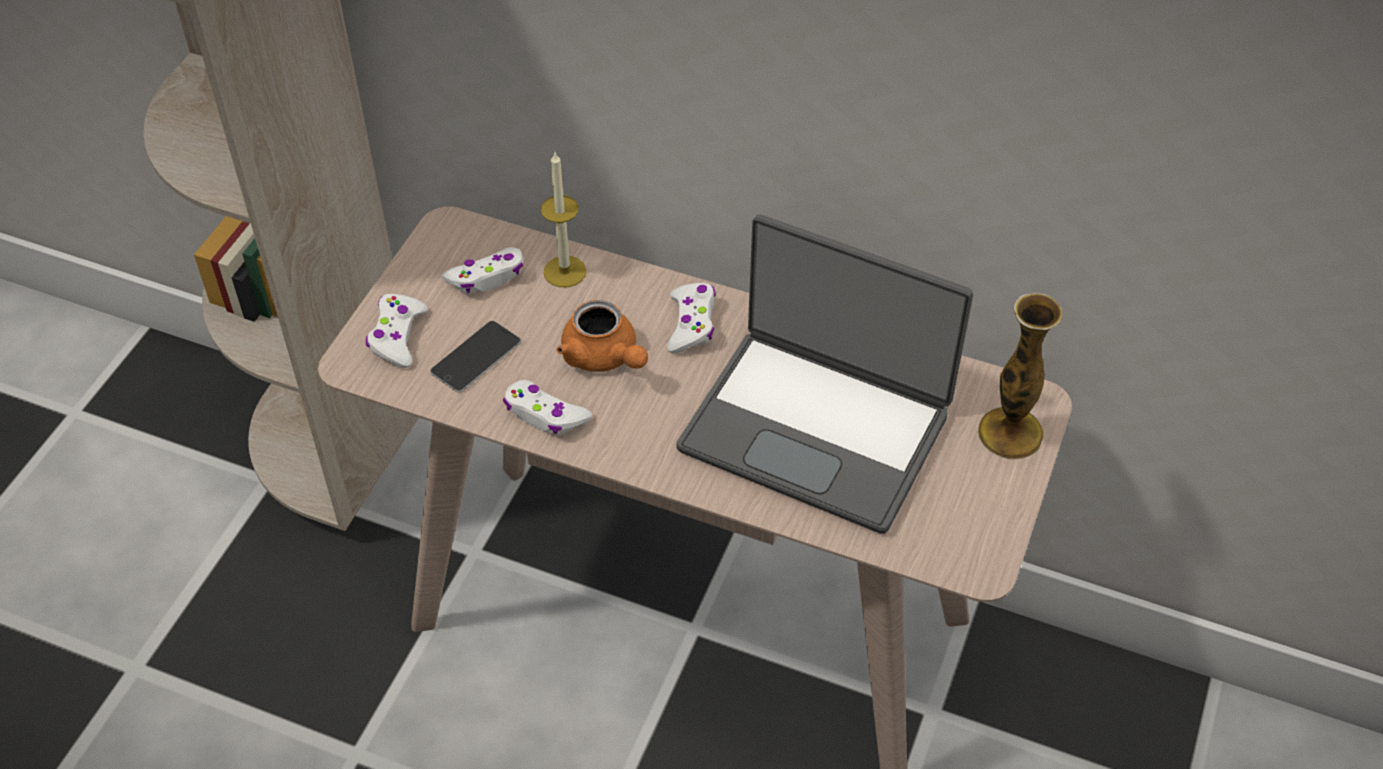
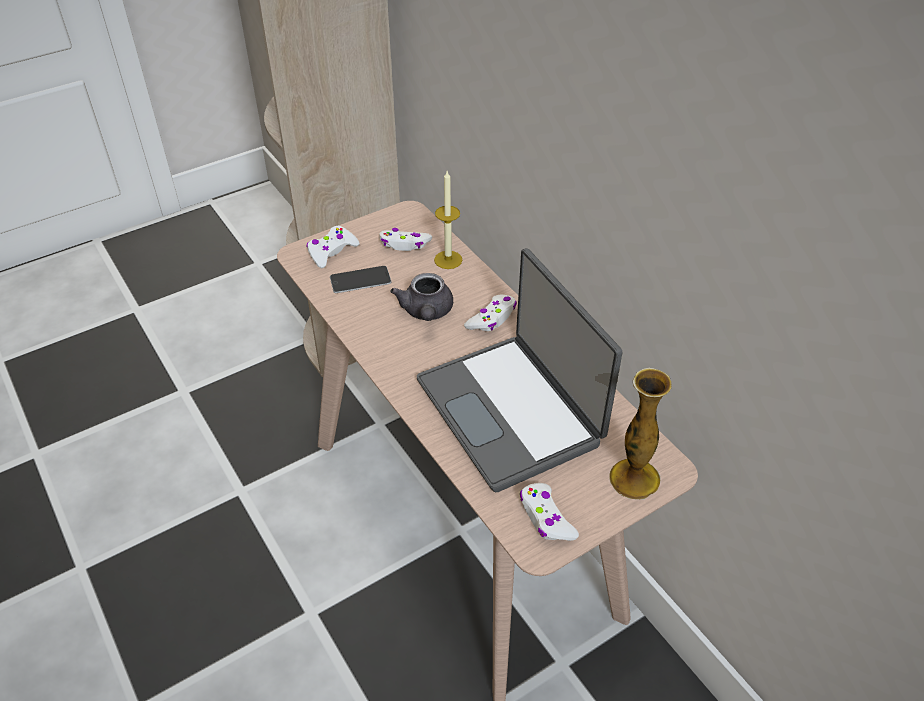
camera: 35 degrees right, 5 degrees down
white game controller [503,380,592,435] -> white game controller moved to [520,483,579,541]
orange teapot [556,300,648,372] -> grey teapot [390,273,453,321]

